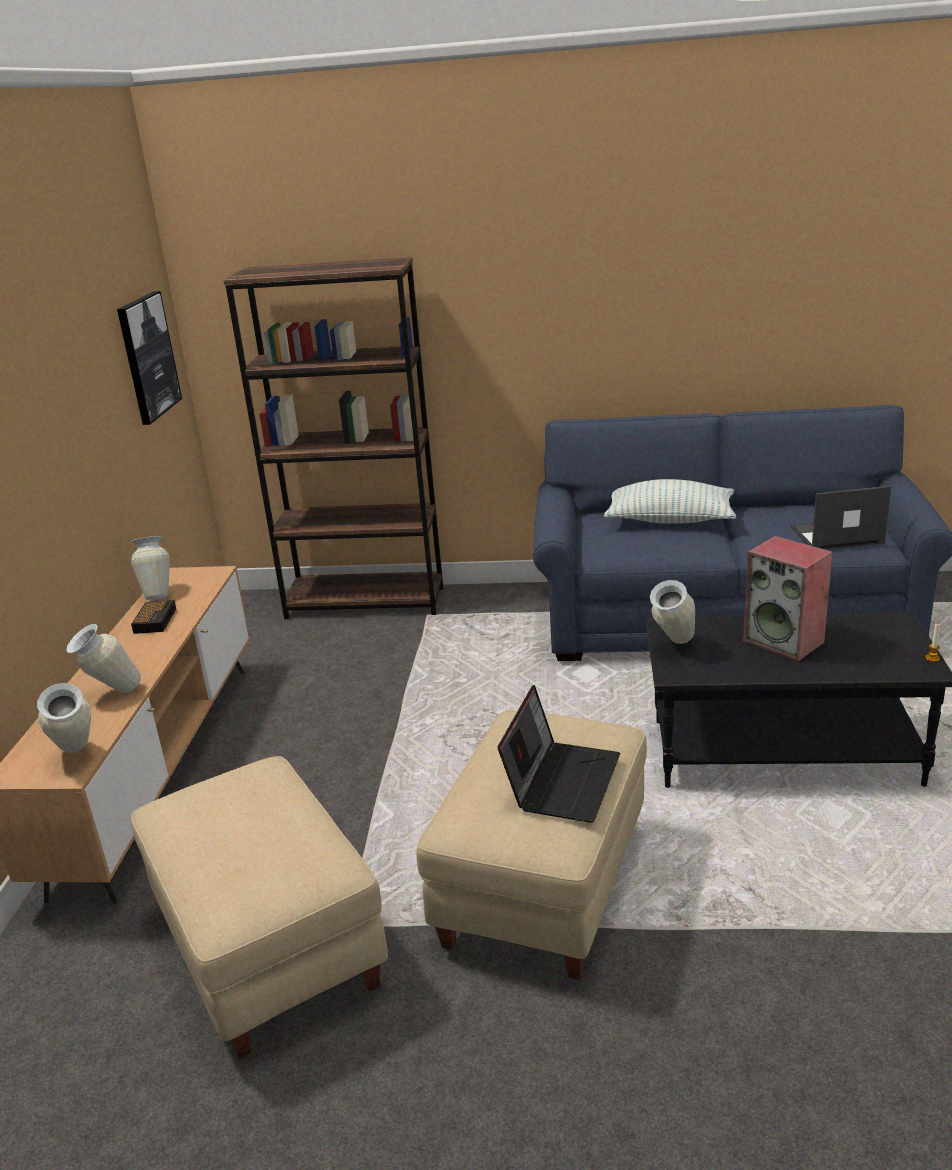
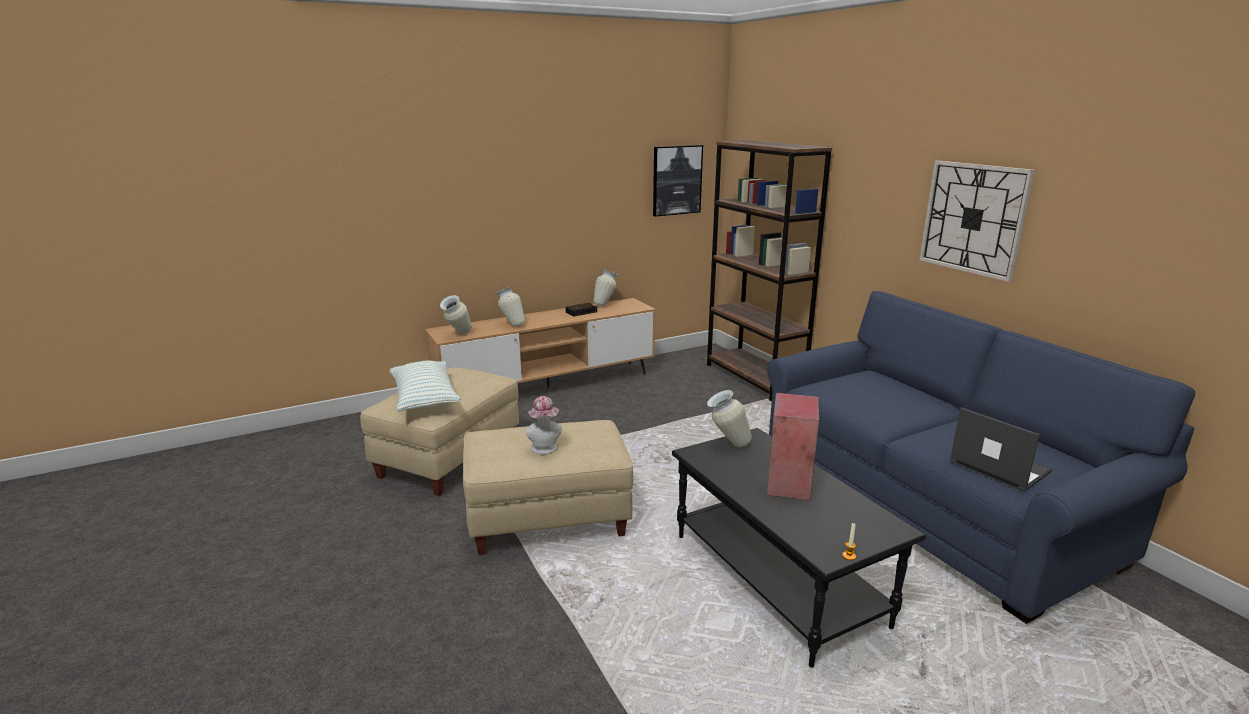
camera: 55 degrees right, 5 degrees down
laptop [497,685,620,823] -> hat [525,396,562,454]
pillow [604,479,736,523] -> pillow moved to [390,361,461,412]
none -> wall clock [919,161,1035,282]

